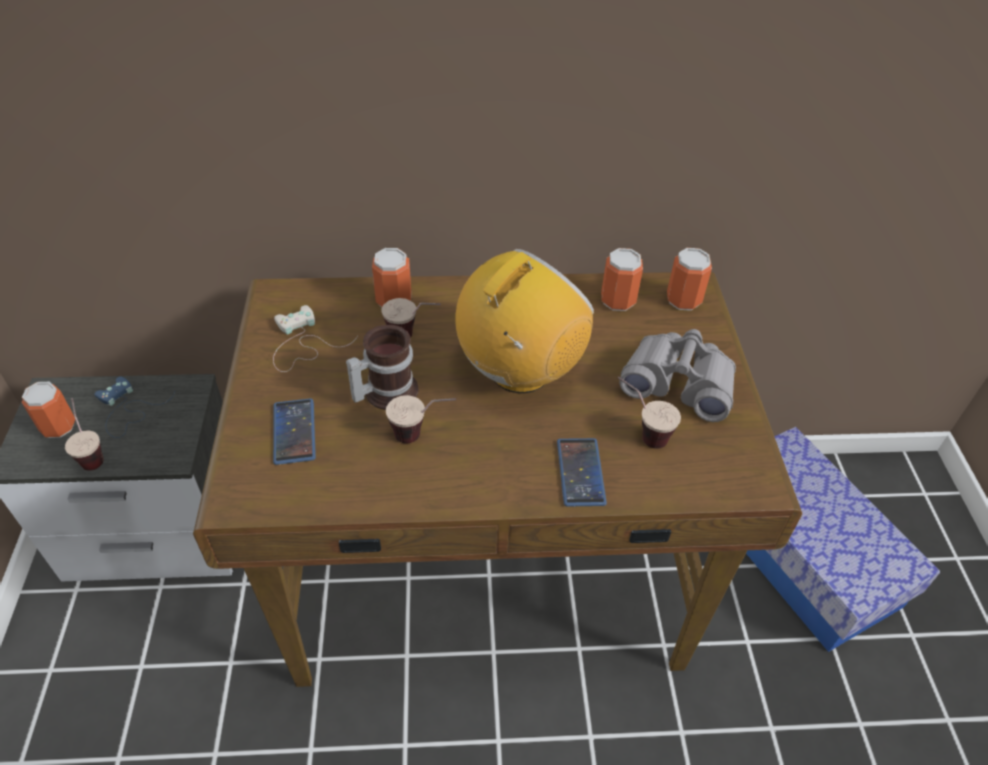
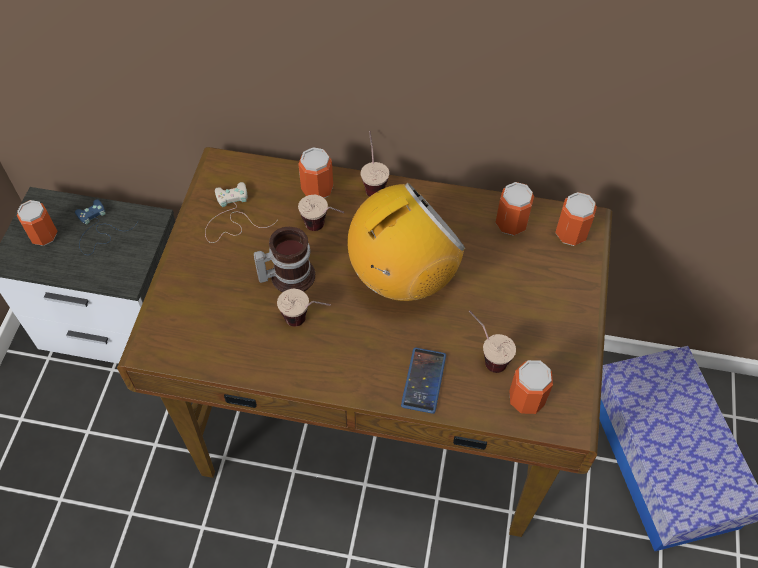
camera: 15 degrees right, 10 degrees up
cup [65,398,104,470] -> cup moved to [361,131,389,197]
phone [273,398,316,465] -> none
grey binoculars [619,329,736,422] -> none
none -> can [509,360,553,414]

